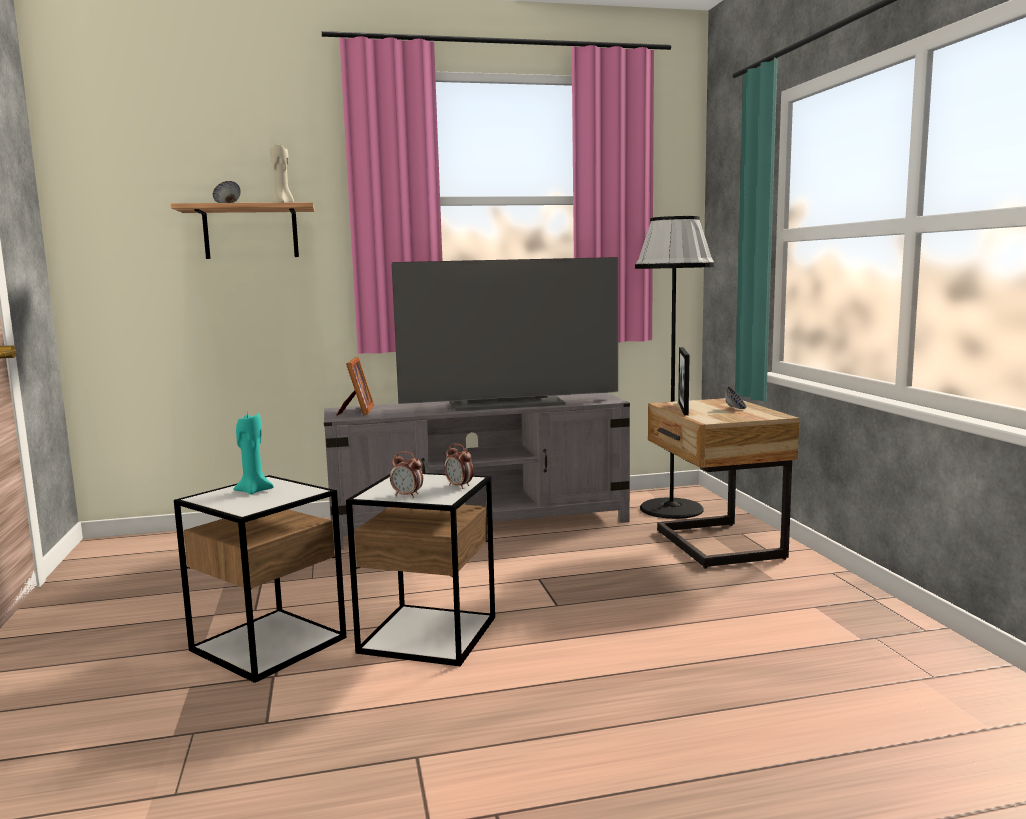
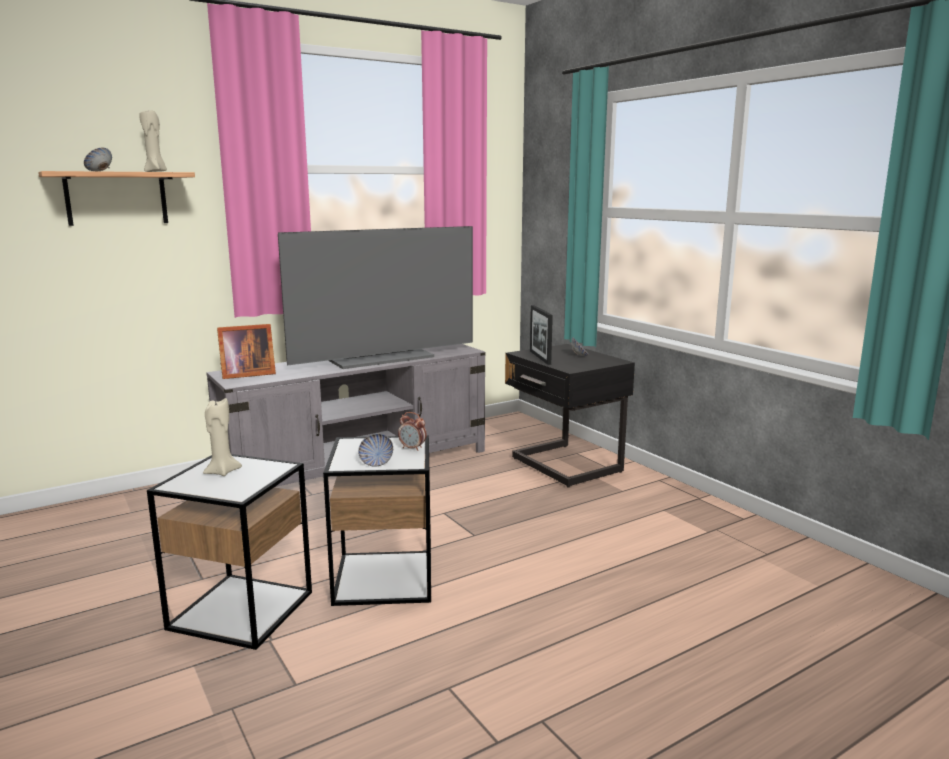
camera: 20 degrees left, 5 degrees up
turquoise candle [233,413,274,495] -> beige candle [203,398,242,476]
picture frame [337,357,374,416] -> picture frame turned 90 degrees clockwise [217,324,276,379]
alarm clock [390,451,423,498] -> bowl [358,434,393,466]
black floor lamp [635,216,714,519] -> none
beige nightstand [648,398,799,569] -> black nightstand [505,344,635,487]

